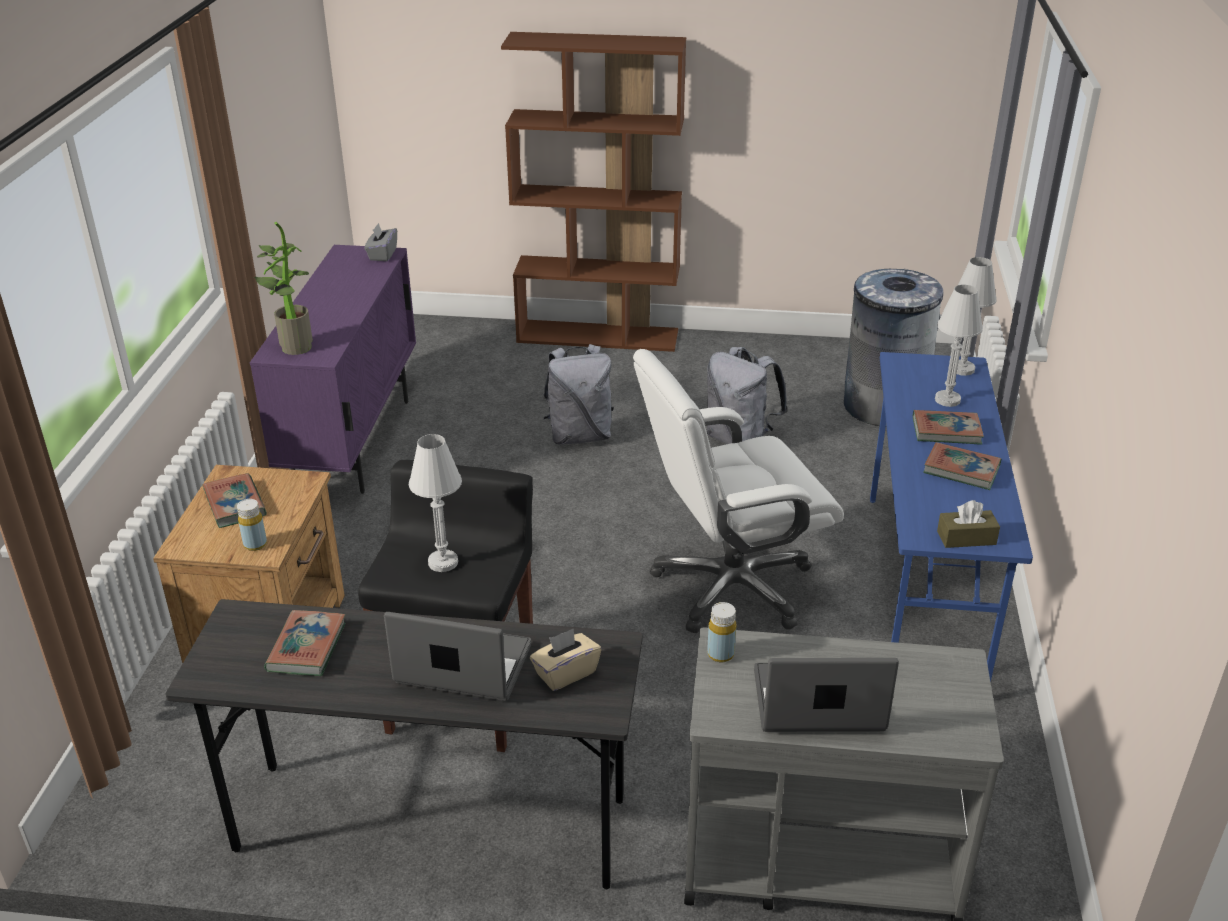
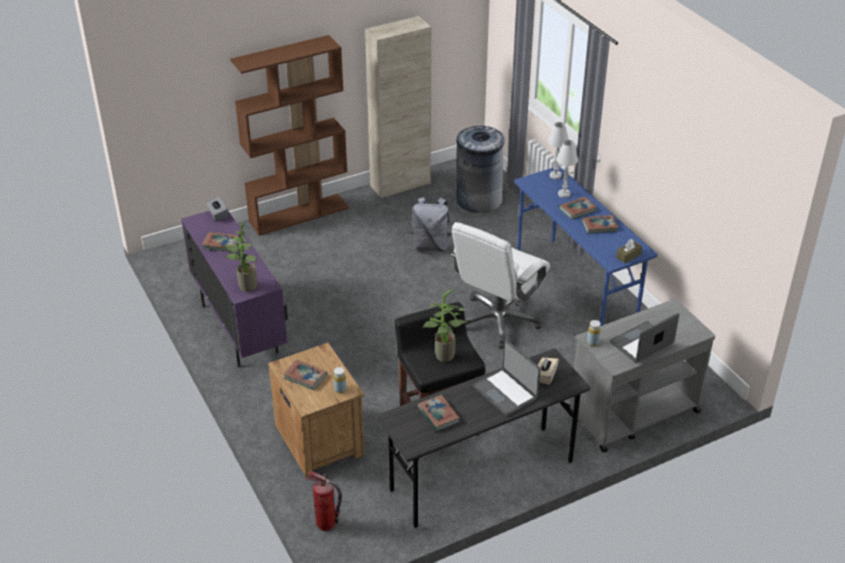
camera: 35 degrees left, 5 degrees up
laptop [384,612,531,701] -> laptop turned 105 degrees counterclockwise [473,340,541,416]
white table lamp [409,434,462,572] -> potted plant [422,289,469,362]
grey backpack [543,344,614,445] -> none
none -> book [202,232,240,252]
none -> fire extinguisher [306,471,342,531]
none -> beige cabinet [365,16,431,199]

